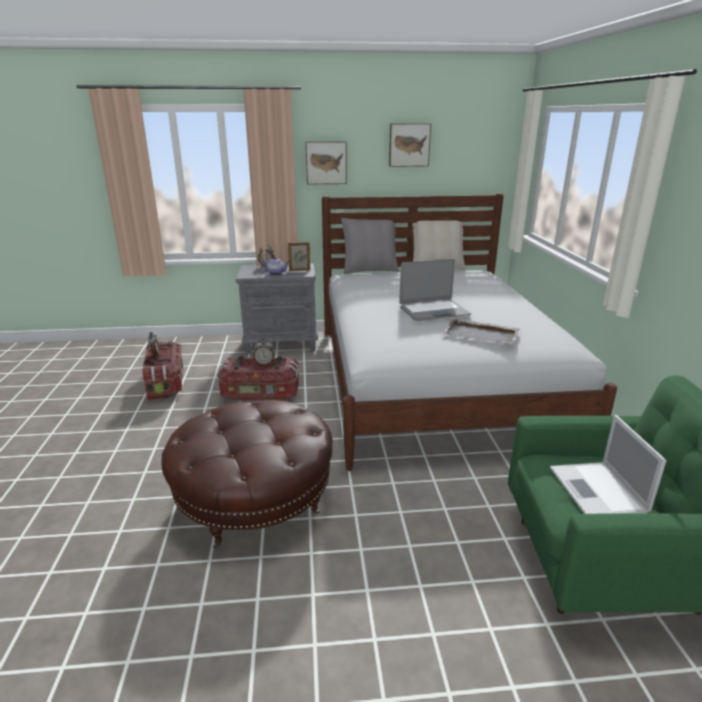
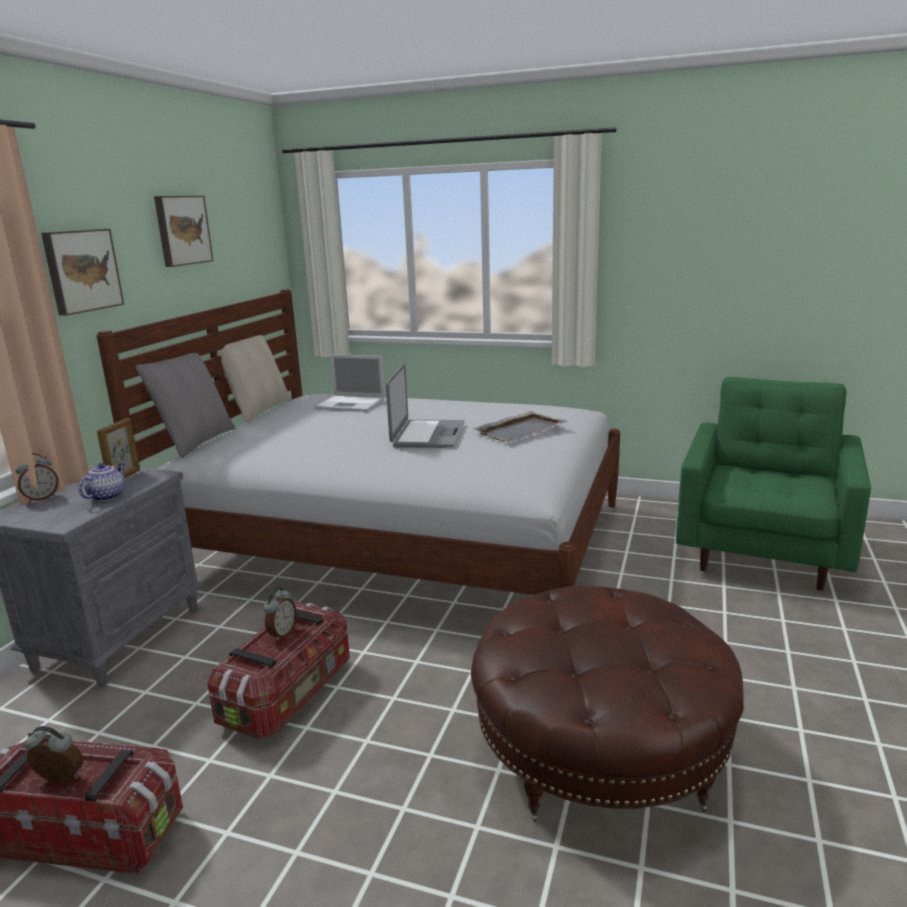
camera: 65 degrees left, 5 degrees down
laptop [550,415,667,514] -> laptop moved to [314,354,385,412]

